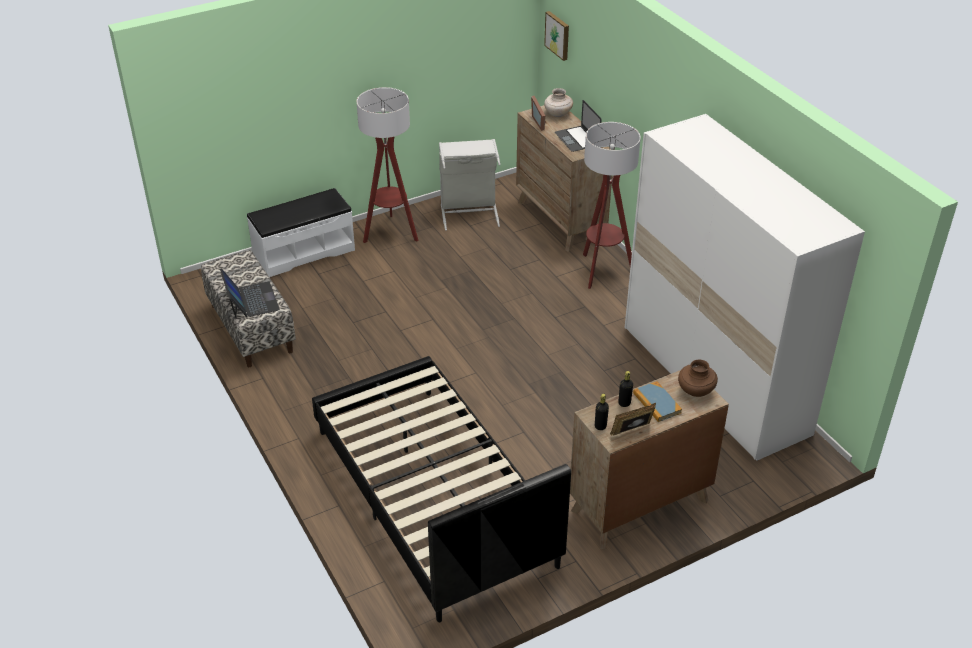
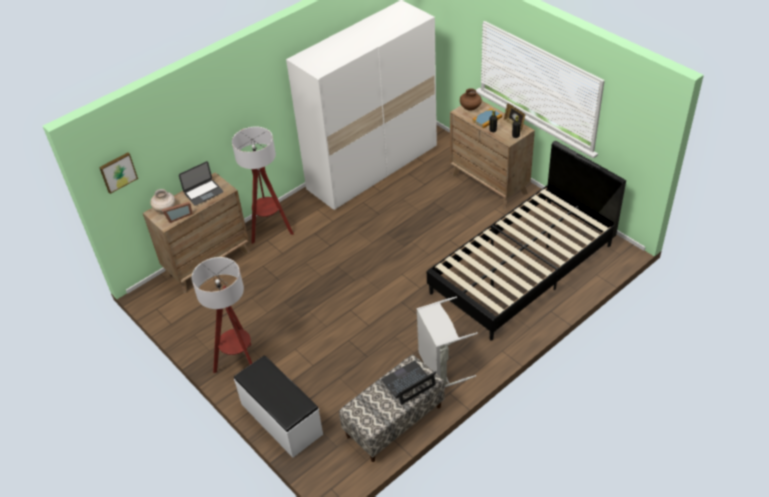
camera: 100 degrees left, 5 degrees up
grey laundry basket [439,139,501,231] -> grey laundry basket moved to [417,296,478,388]

